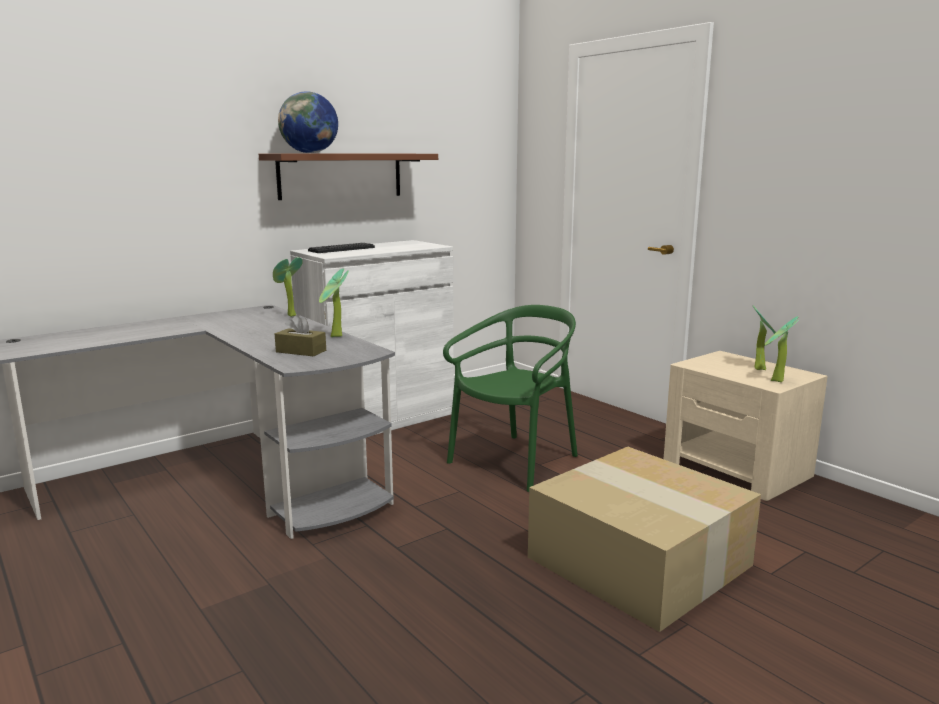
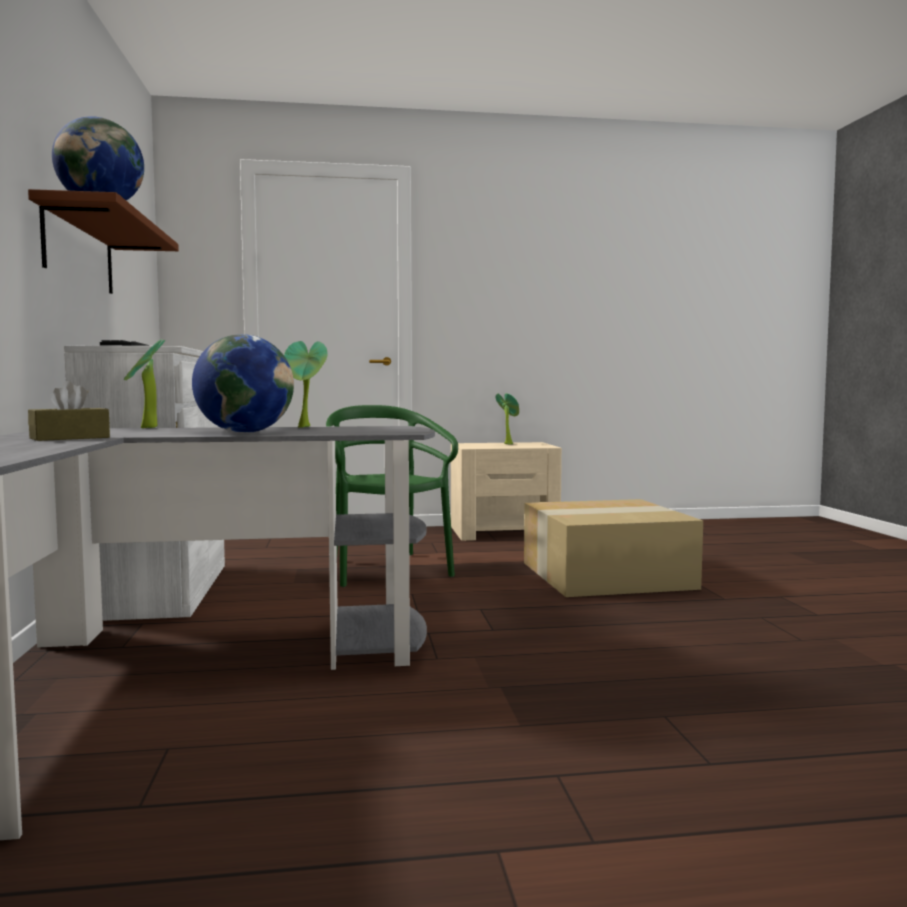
camera: 60 degrees left, 10 degrees down
brown tissue box [275,315,326,356] -> brown tissue box moved to [28,381,110,441]
potted plant [765,316,799,382] -> none
none -> globe [192,334,294,433]

